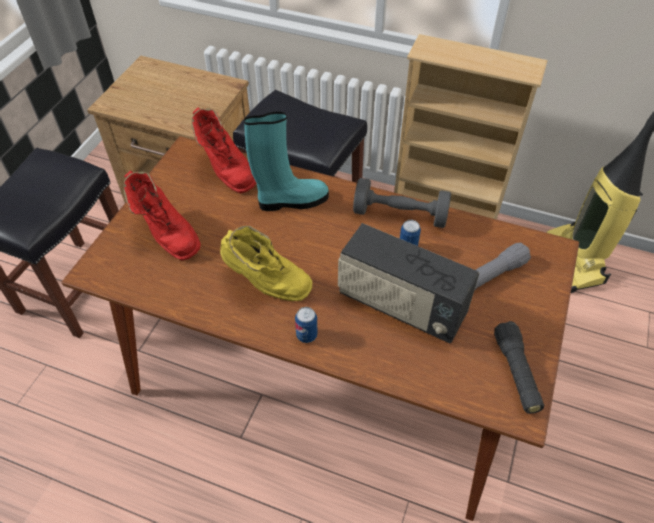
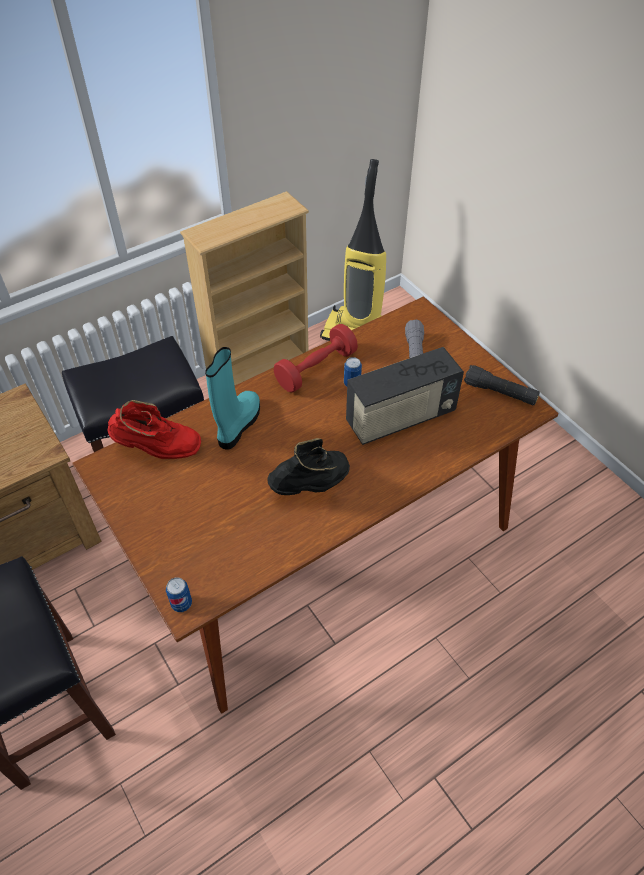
camera: 55 degrees left, 0 degrees up
red boot [124,170,201,261] -> none
yellow boot [220,226,312,301] -> black boot [267,438,350,495]
can [295,307,317,343] -> can moved to [166,578,192,612]
grey dumbbell [353,178,451,228] -> red dumbbell [274,324,358,393]

